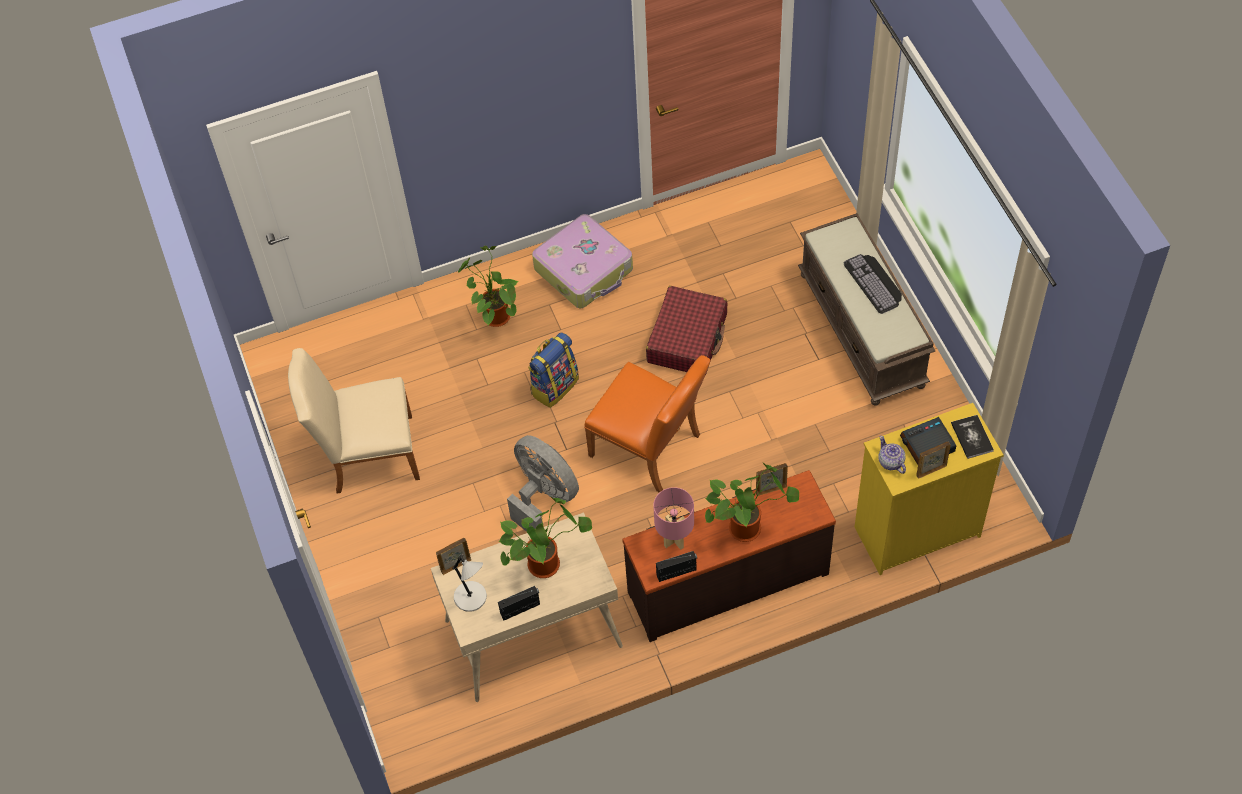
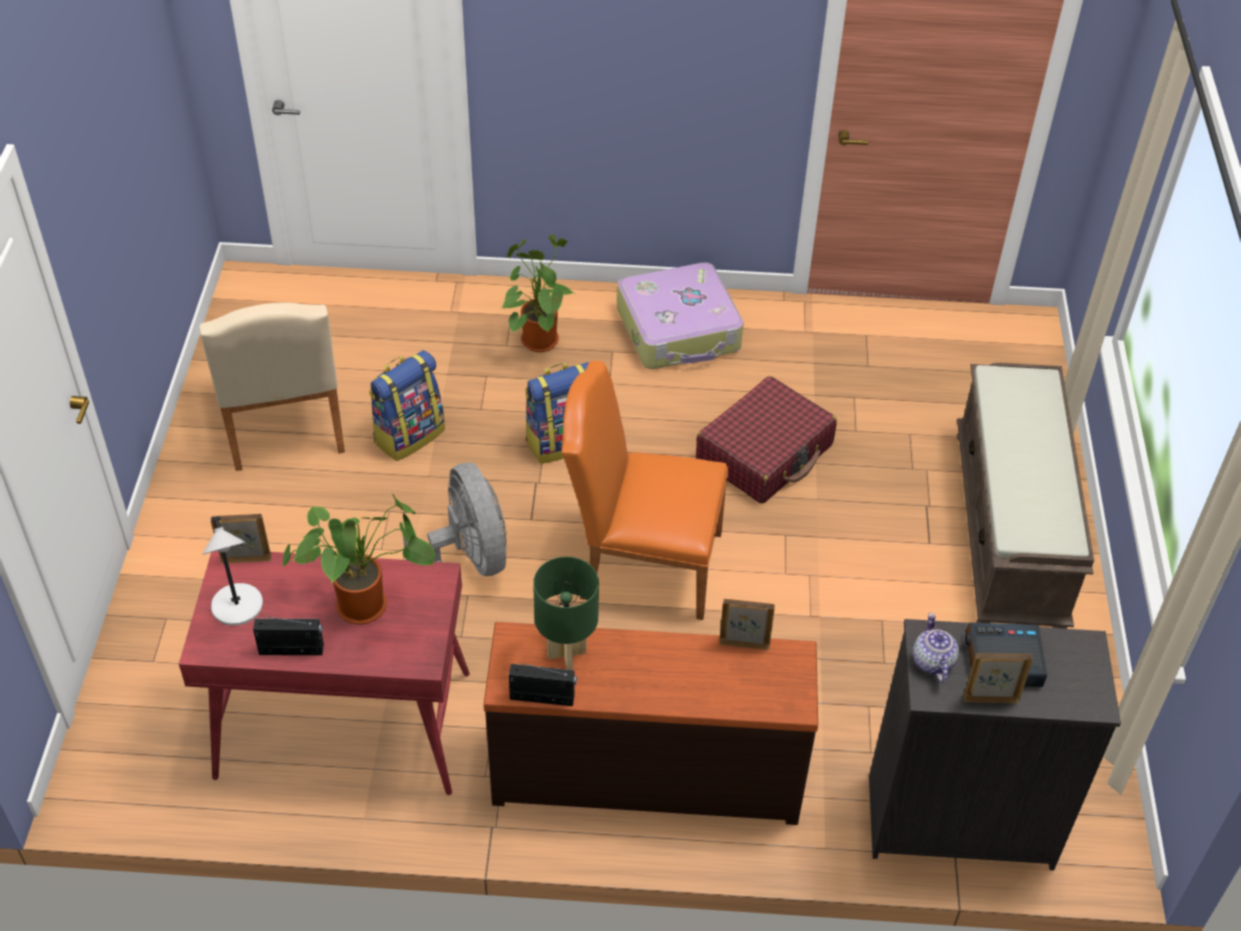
camera: 20 degrees right, 10 degrees down
beige chair [288,348,420,494] -> beige chair turned 120 degrees counterclockwise [199,302,345,471]
beige desk [431,512,623,702] -> red desk [179,551,470,795]
orange chair [584,355,710,493] -> orange chair turned 135 degrees clockwise [561,361,728,620]
pink table lamp [653,487,694,550] -> green table lamp [533,557,599,670]
potted plant [705,463,799,542] -> none
keyboard [844,254,902,314] -> none
yellow dresser [854,403,1004,575] -> black dresser [869,619,1121,870]
book [951,415,994,459] -> none
none -> backpack [369,350,445,461]

